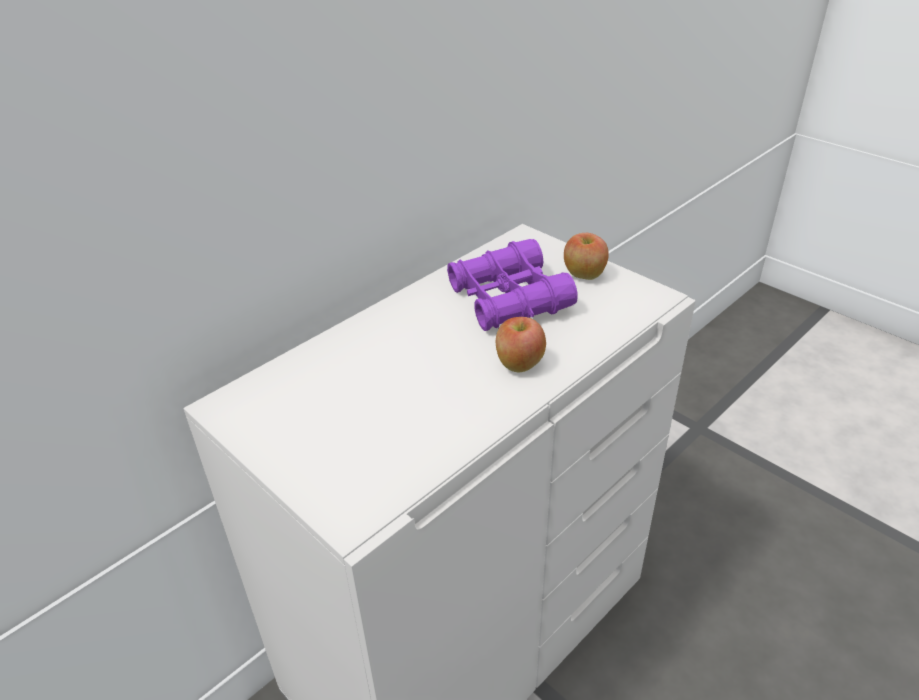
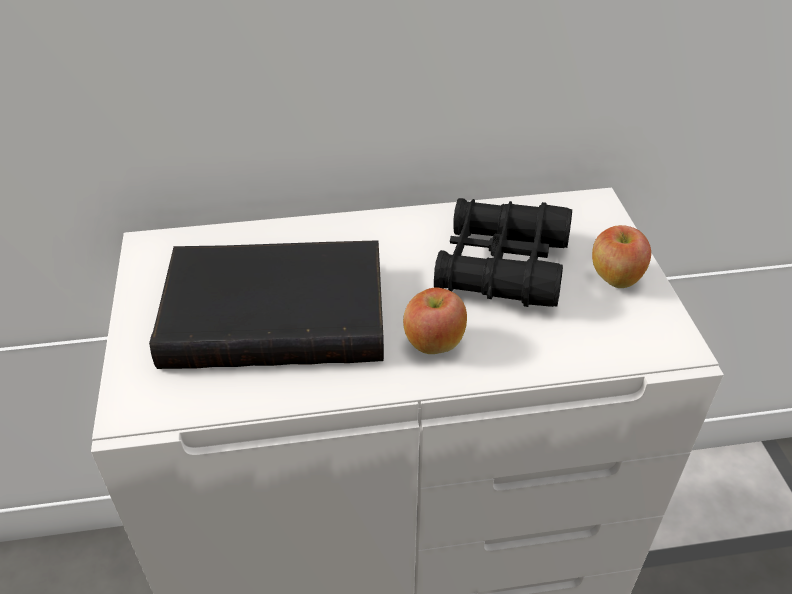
camera: 35 degrees right, 5 degrees up
purple binoculars [447,239,578,331] -> black binoculars [434,198,572,307]
none -> black book [149,240,384,369]

